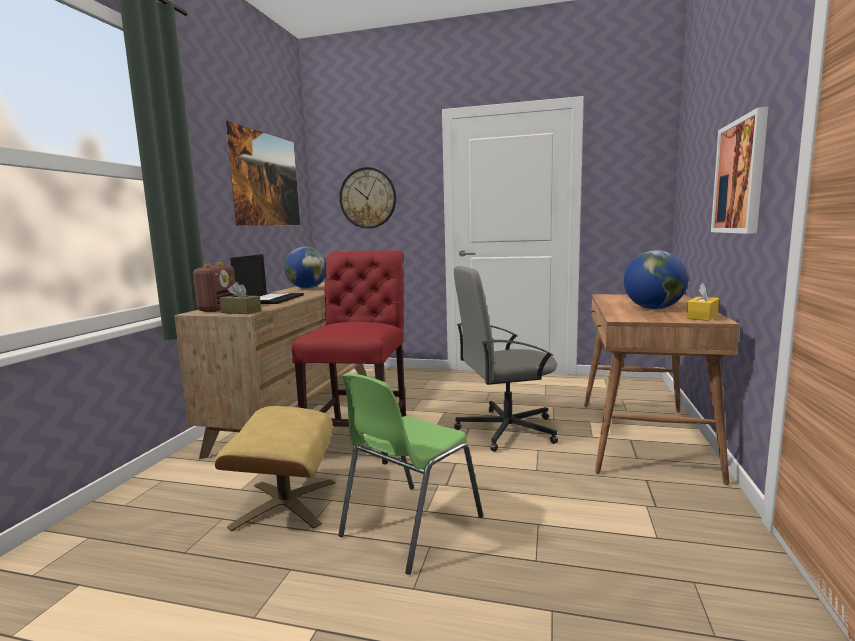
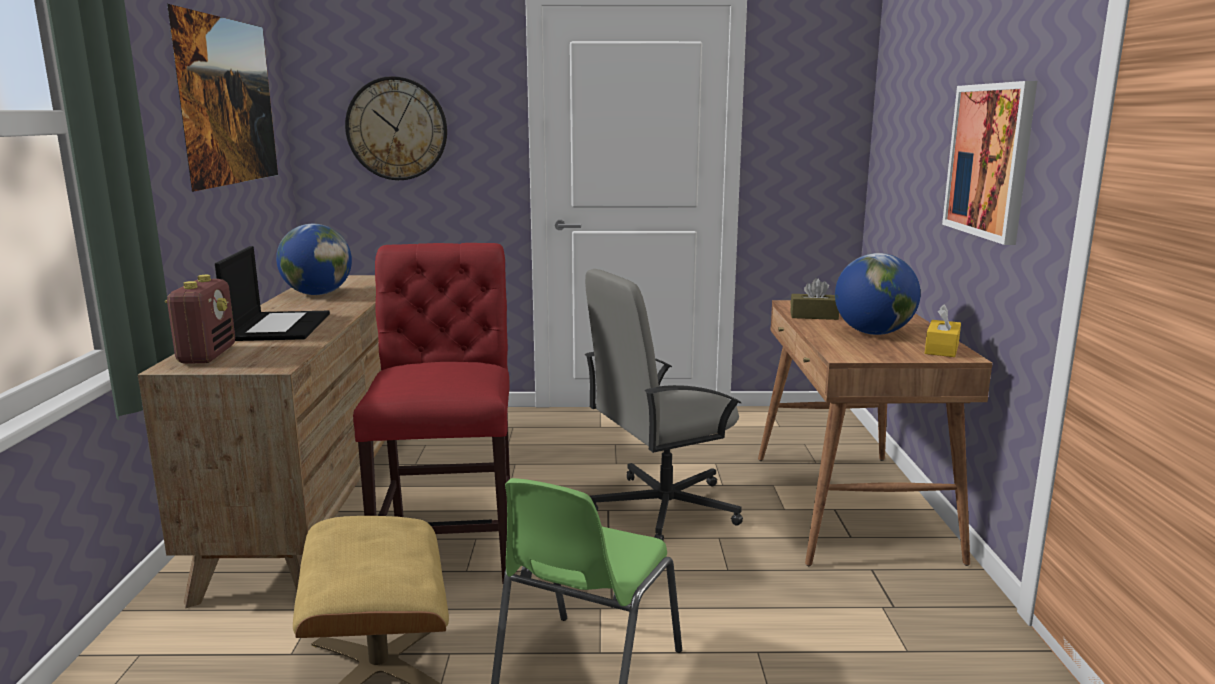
camera: 15 degrees left, 5 degrees up
brown tissue box [219,282,261,314] -> brown tissue box moved to [790,278,839,320]

